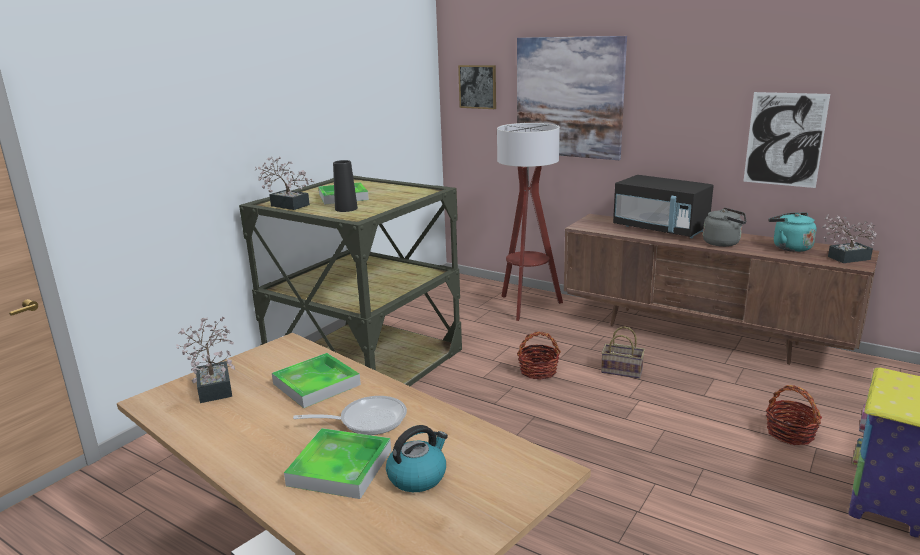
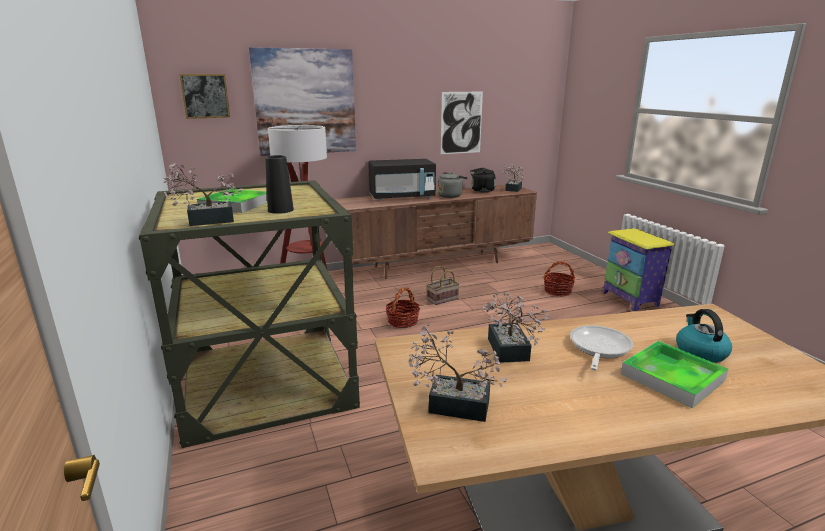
camera: 55 degrees left, 0 degrees up
tray [272,353,361,408] -> potted plant [482,292,550,363]
turquoise kettle [768,213,817,252] -> black kettle [470,168,496,192]

